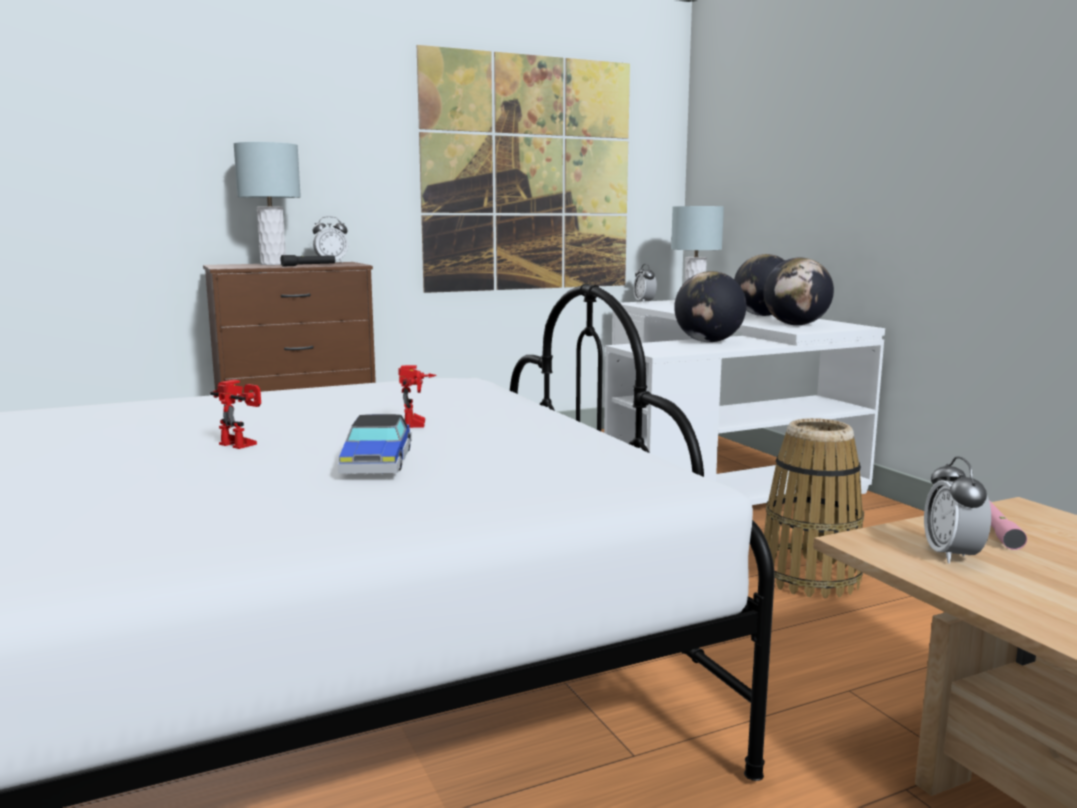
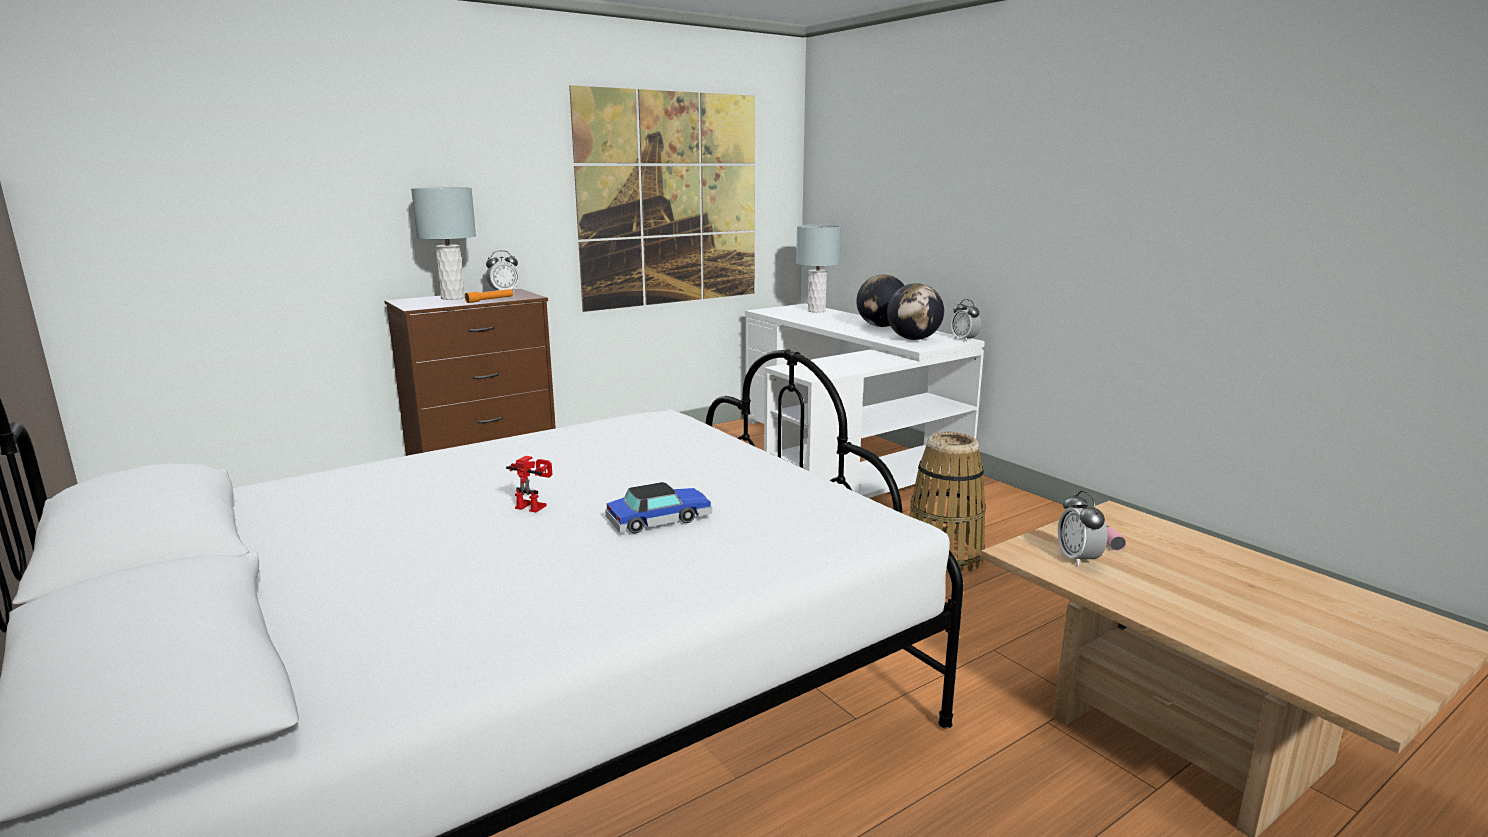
camera: 10 degrees left, 5 degrees up
black flashlight [280,255,335,267] -> orange flashlight [464,289,513,303]
toy car [338,414,411,474] -> toy car turned 105 degrees counterclockwise [605,482,712,533]
toy robot [398,365,437,428] -> none
alarm clock [633,264,657,303] -> alarm clock moved to [951,299,981,342]
globe [674,271,747,342] -> none

